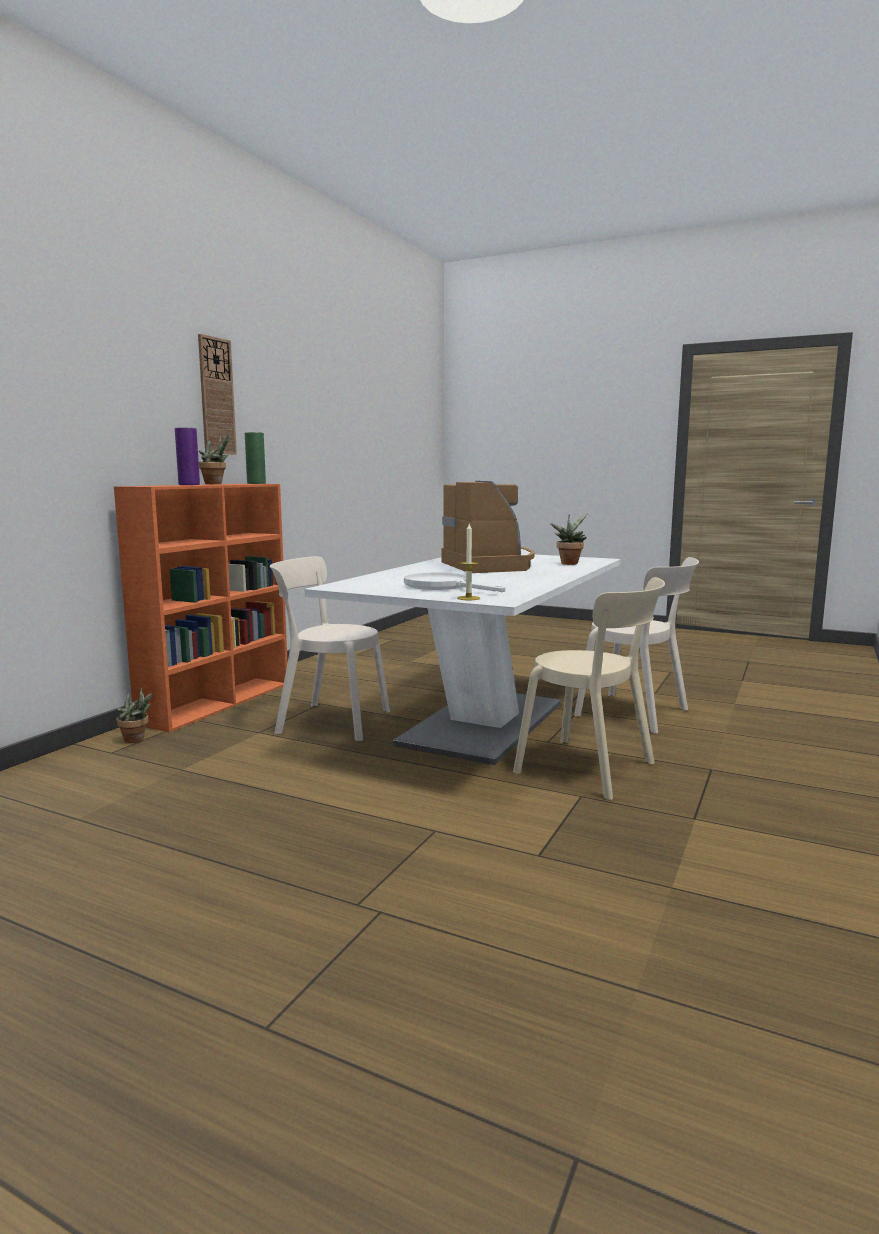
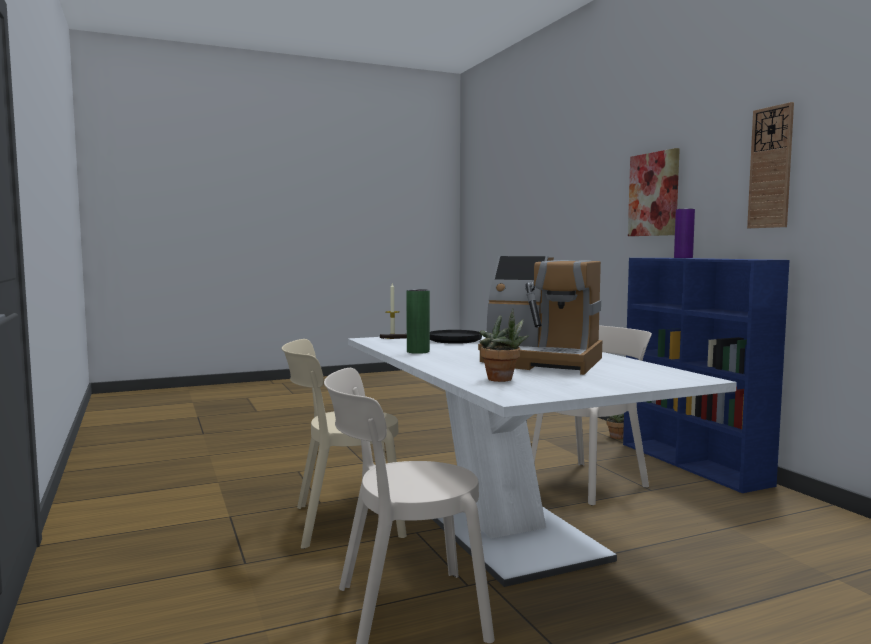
camera: 130 degrees right, 5 degrees down
orange bookcase [114,484,288,732] -> blue bookcase [623,258,790,493]
potted plant [199,434,229,484] -> none
green vase [245,432,266,484] -> green vase moved to [406,289,430,354]
white frying pan [404,573,506,592] -> black frying pan [380,330,482,344]
none -> picture [628,148,680,236]

